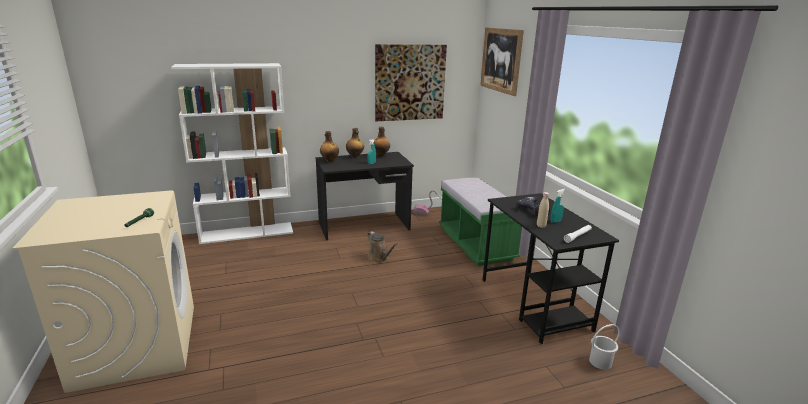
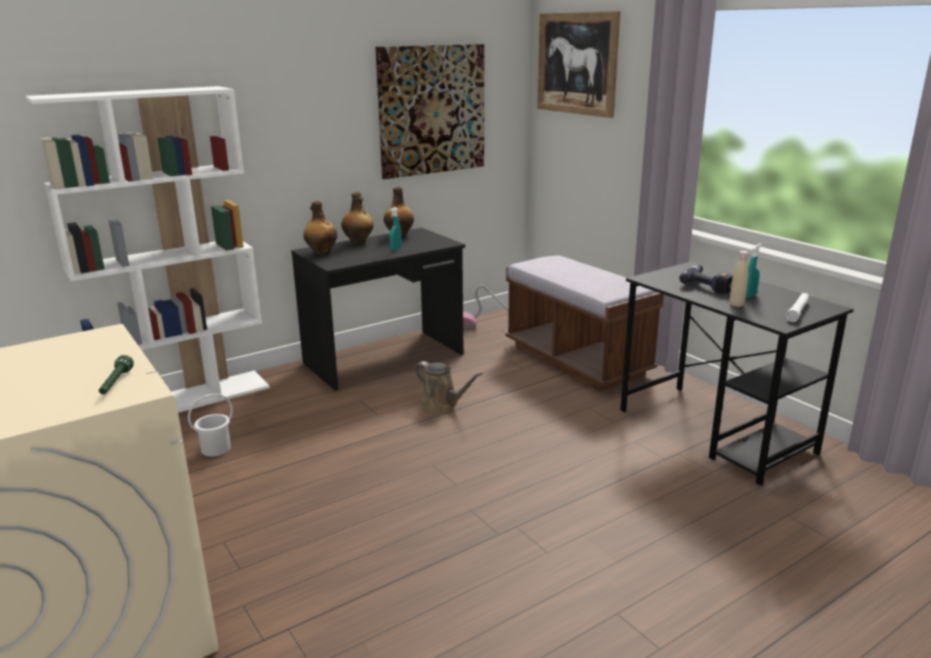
camera: 15 degrees left, 0 degrees up
green bench [439,178,522,266] -> brown bench [505,255,664,391]
white bucket [589,324,620,370] -> white bucket moved to [188,394,233,457]

